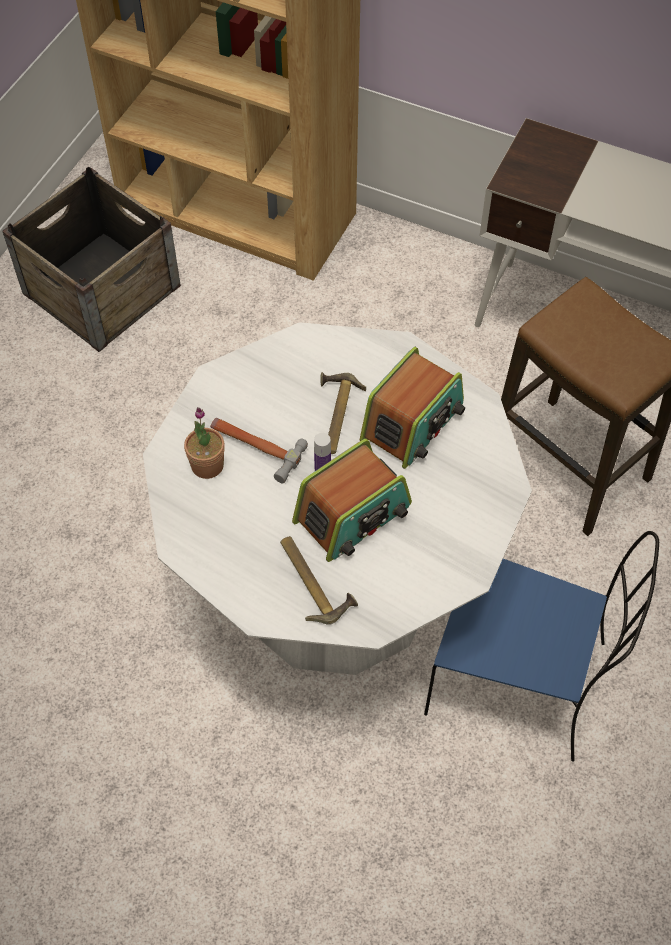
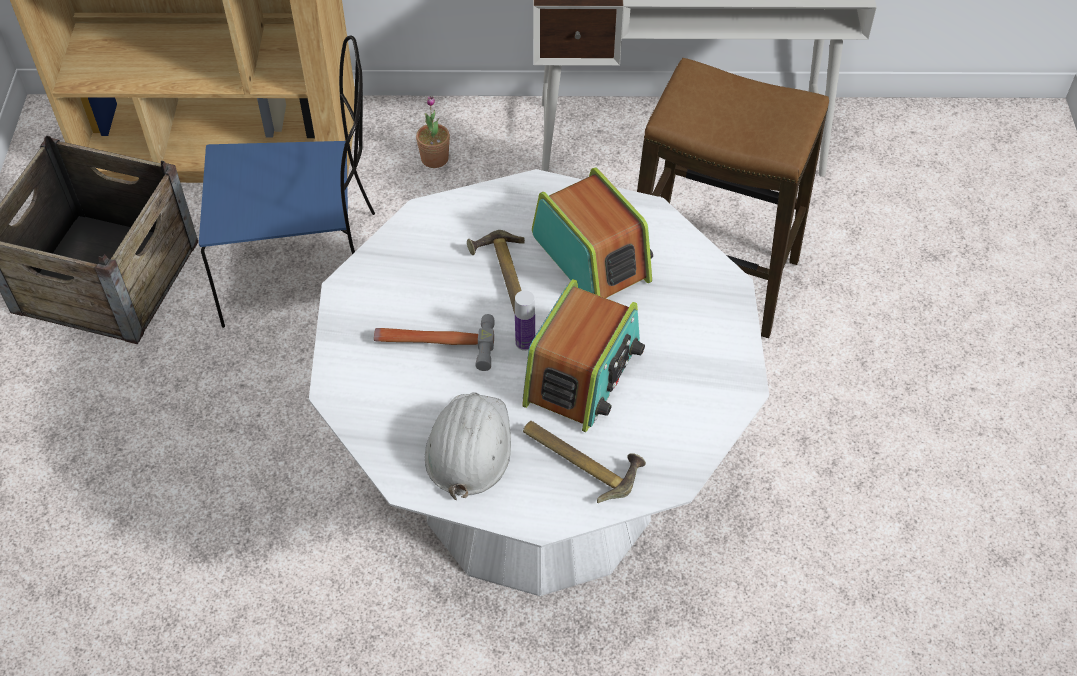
camera: 25 degrees left, 5 degrees down
potted plant [184,407,225,479] -> potted plant moved to [416,96,450,168]
radio [360,347,465,469] -> radio turned 45 degrees counterclockwise [532,167,653,298]
blue chair [424,531,659,762] -> blue chair moved to [199,35,375,328]
none -> white hard hat [425,392,511,500]

